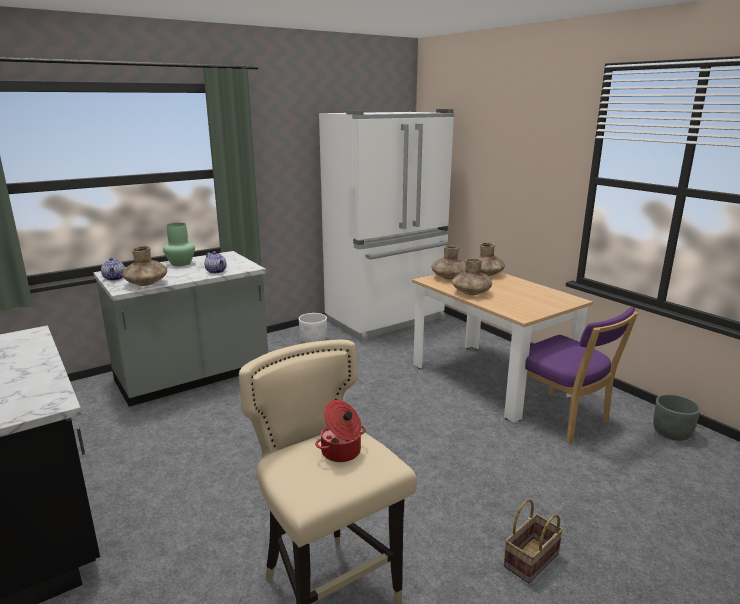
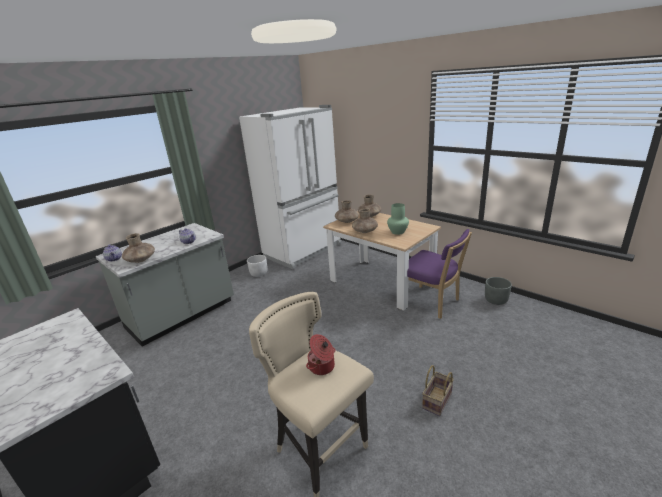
camera: 10 degrees left, 5 degrees up
green vase [163,223,195,266] -> green vase moved to [387,203,409,235]

